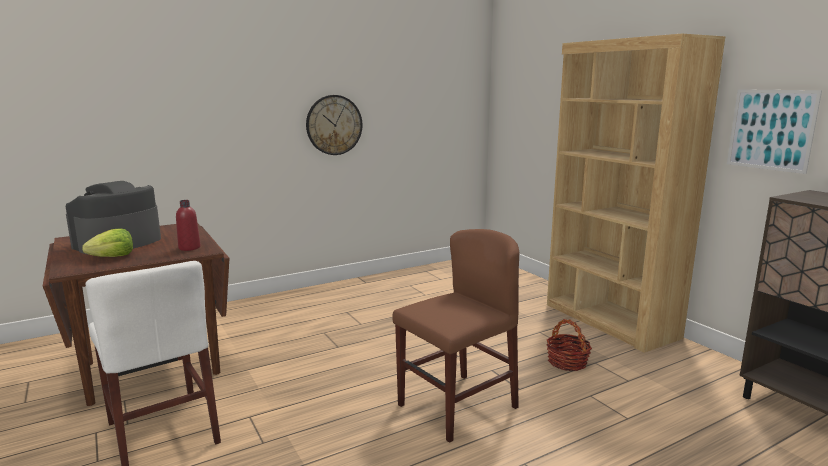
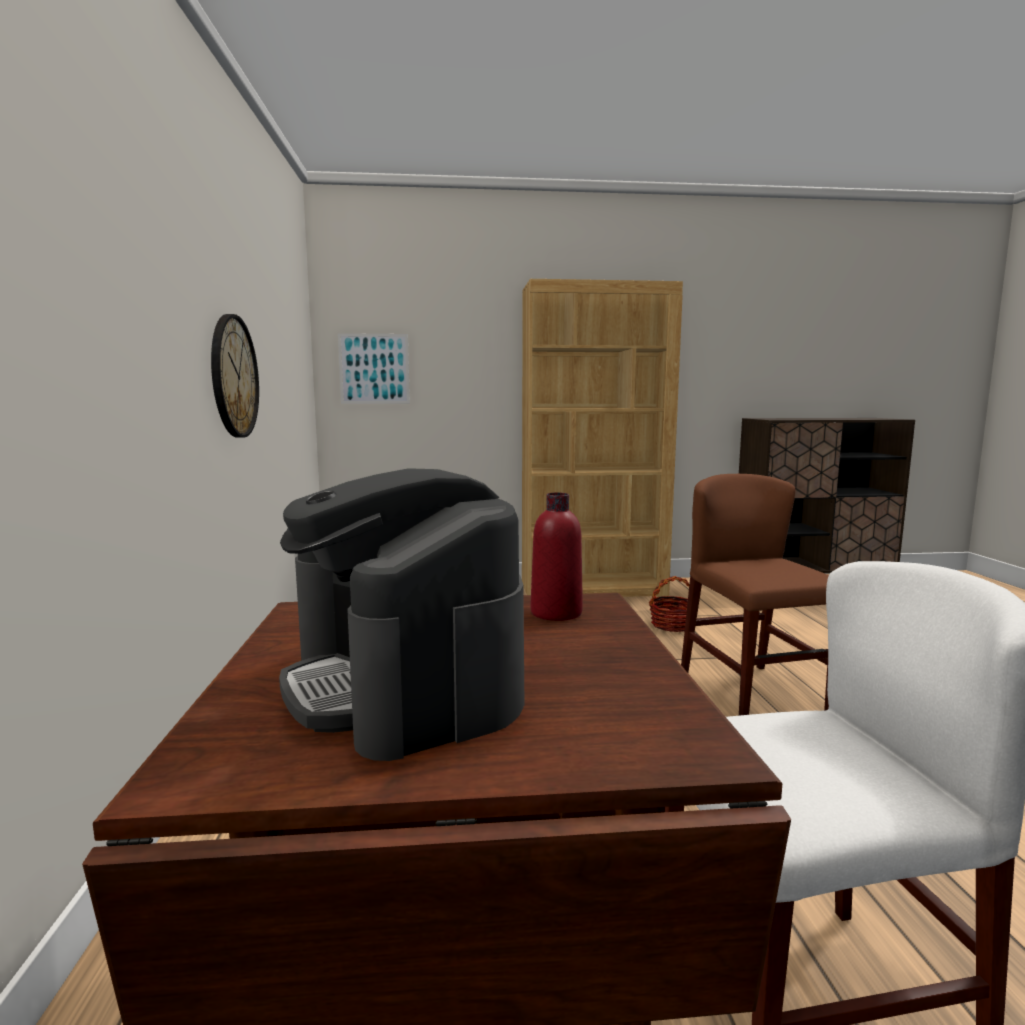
camera: 65 degrees left, 5 degrees down
lettuce [82,228,133,257] -> none
picture [727,89,822,174] -> picture moved to [338,333,410,404]

